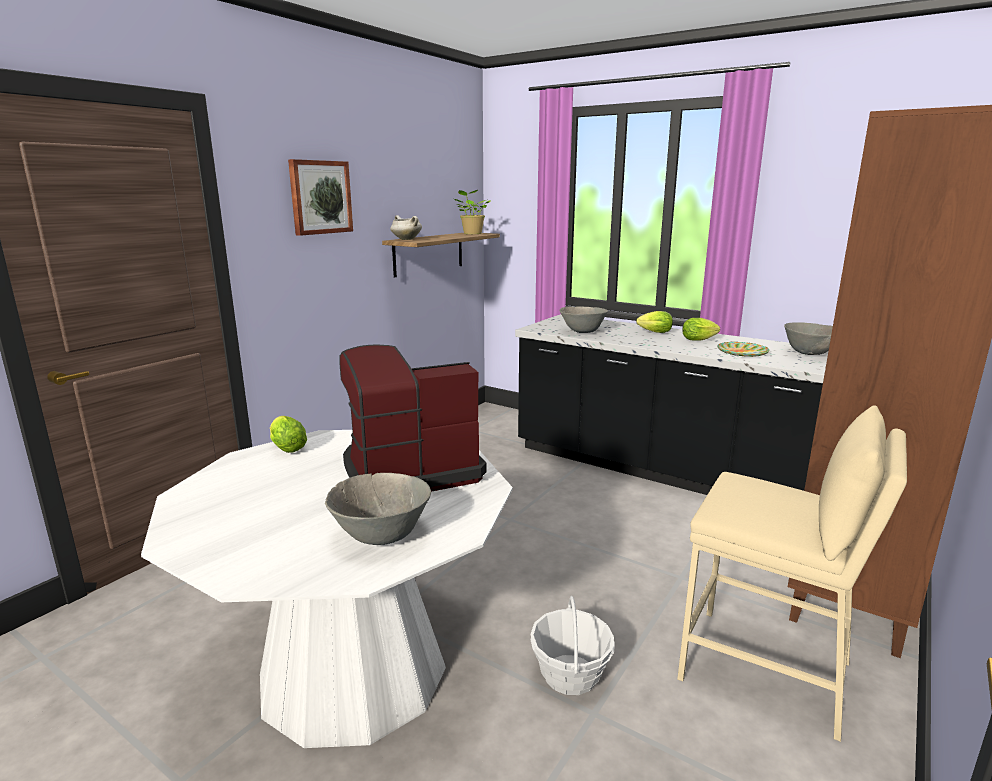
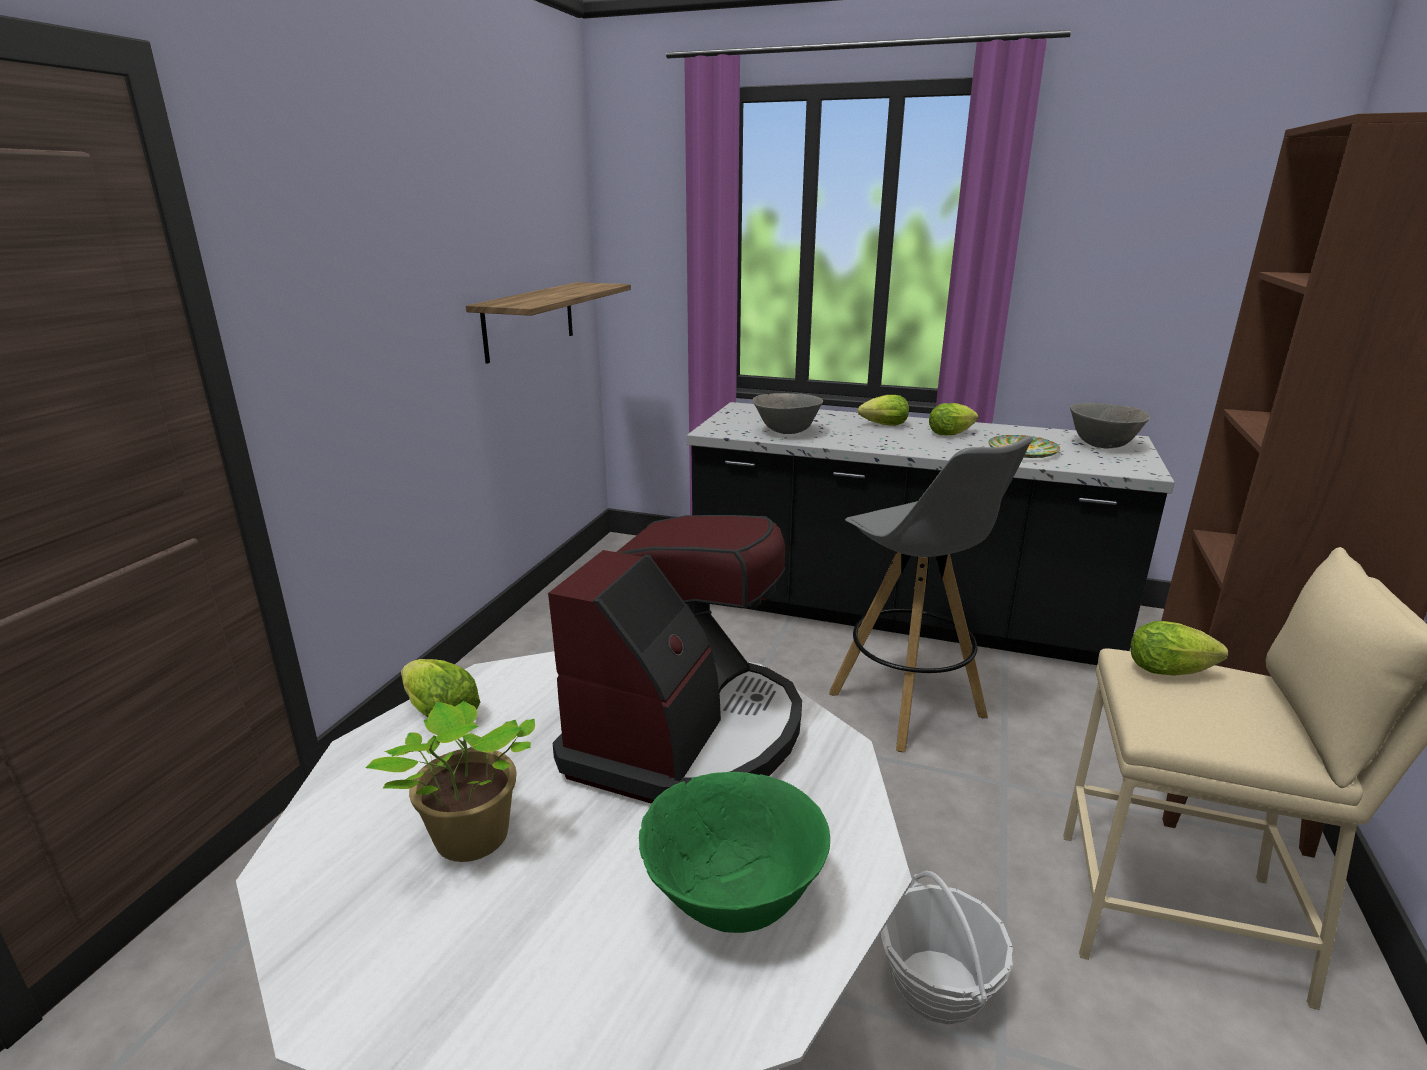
camera: 15 degrees left, 5 degrees up
picture [288,159,353,236] -> none
grey bowl [325,473,431,545] -> green bowl [639,772,830,933]
coffee machine [339,344,487,492] -> coffee machine turned 150 degrees clockwise [548,515,802,804]
white cooking pot [390,215,422,240] -> none
potted plant [454,190,491,234] -> potted plant moved to [365,701,535,862]
none -> grey stool [829,436,1033,752]
none -> lettuce [1131,621,1228,676]

